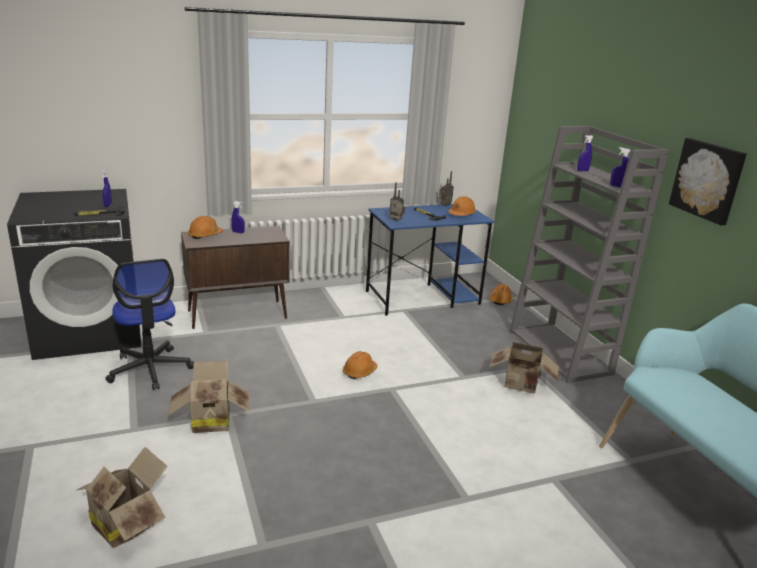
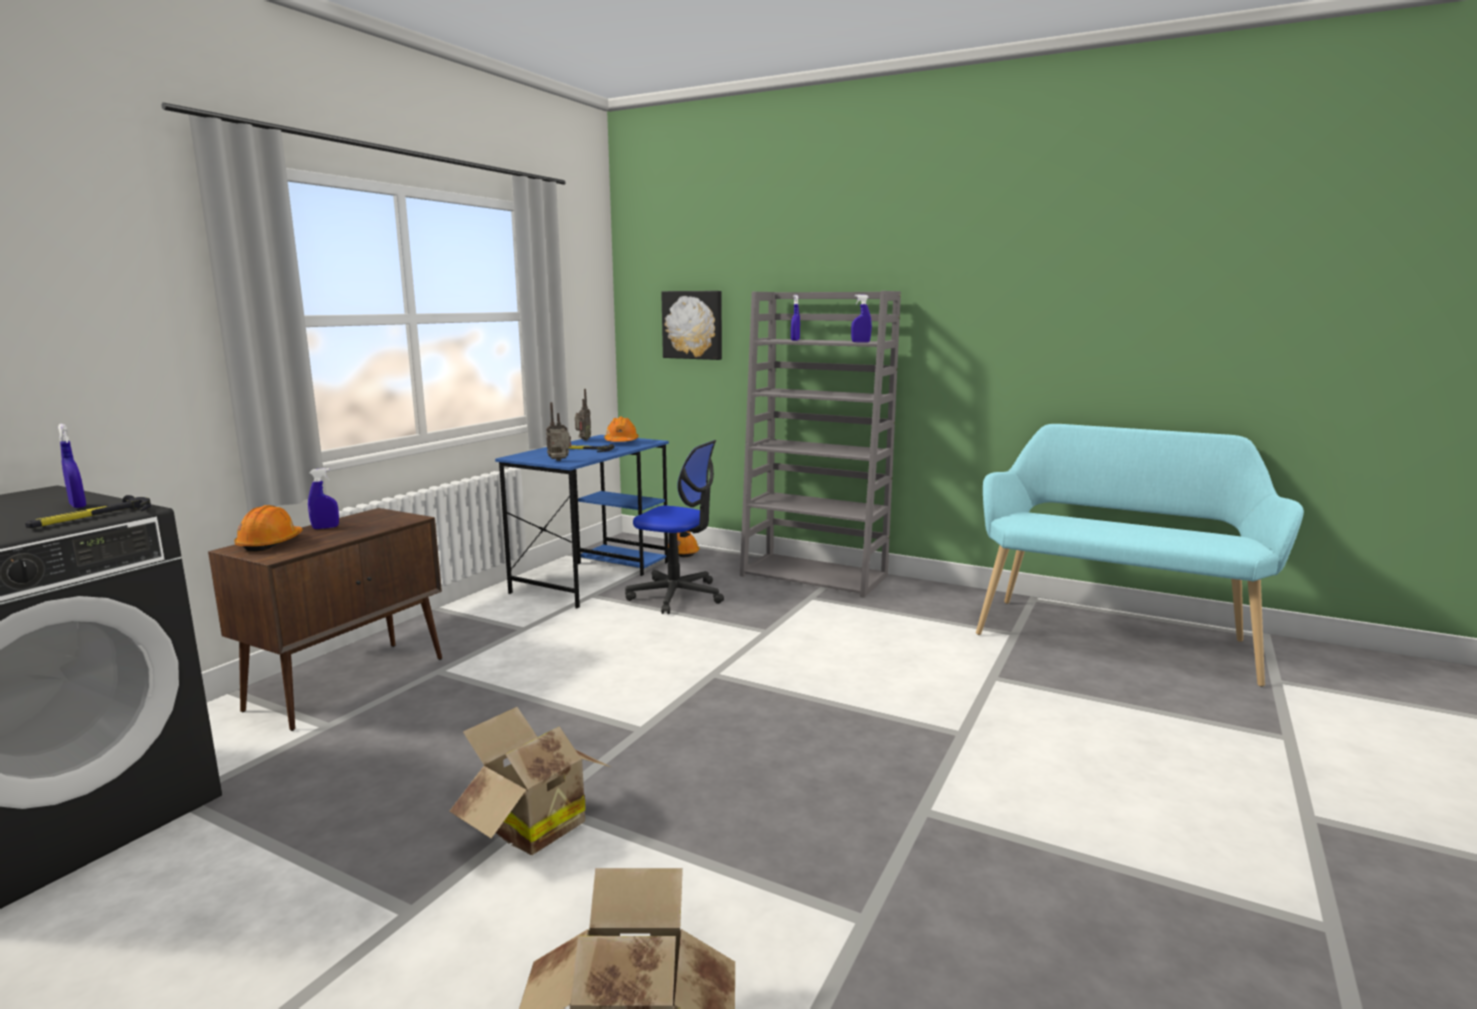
camera: 40 degrees left, 10 degrees down
office chair [106,259,194,390] -> office chair moved to [625,440,724,614]
orange hard hat [343,351,377,379] -> none
cardboard box [490,342,559,394] -> none
picture [669,138,747,225] -> picture moved to [661,291,722,360]

